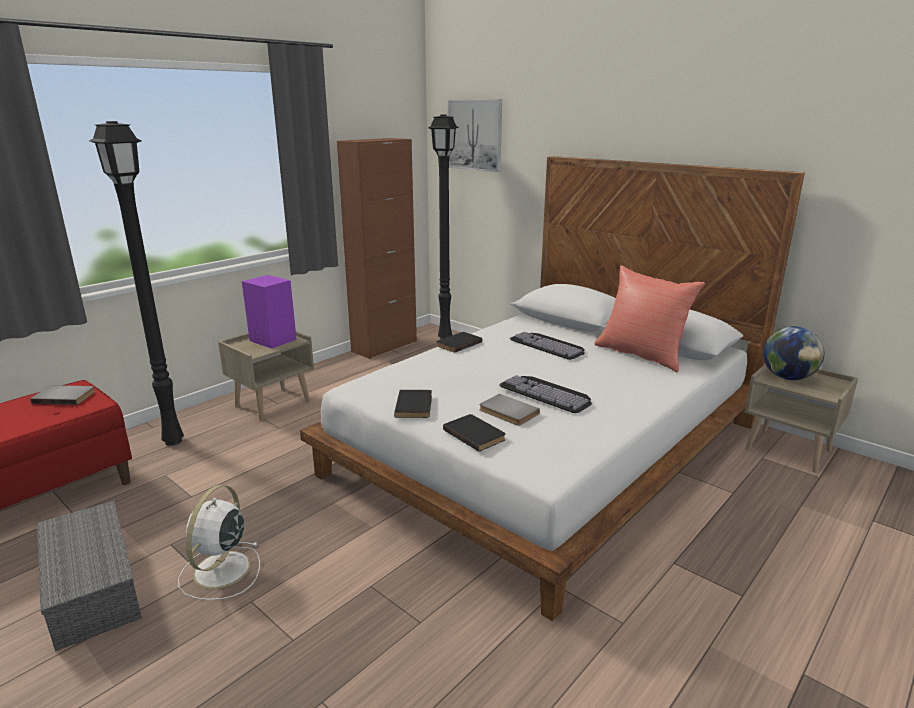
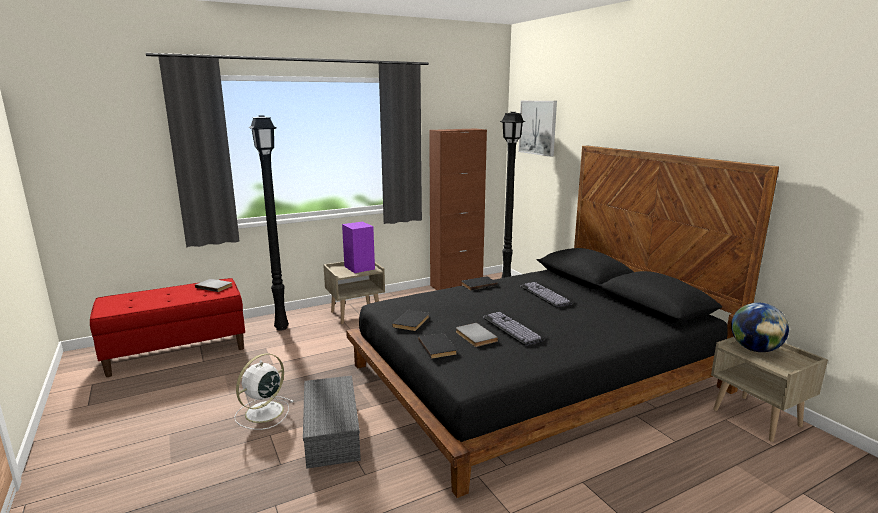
camera: 20 degrees right, 5 degrees down
grey storage box [37,501,142,651] -> grey storage box moved to [303,376,361,469]
white bed [300,156,805,621] -> black bed [346,146,779,498]
red pillow [594,265,705,372] -> none

